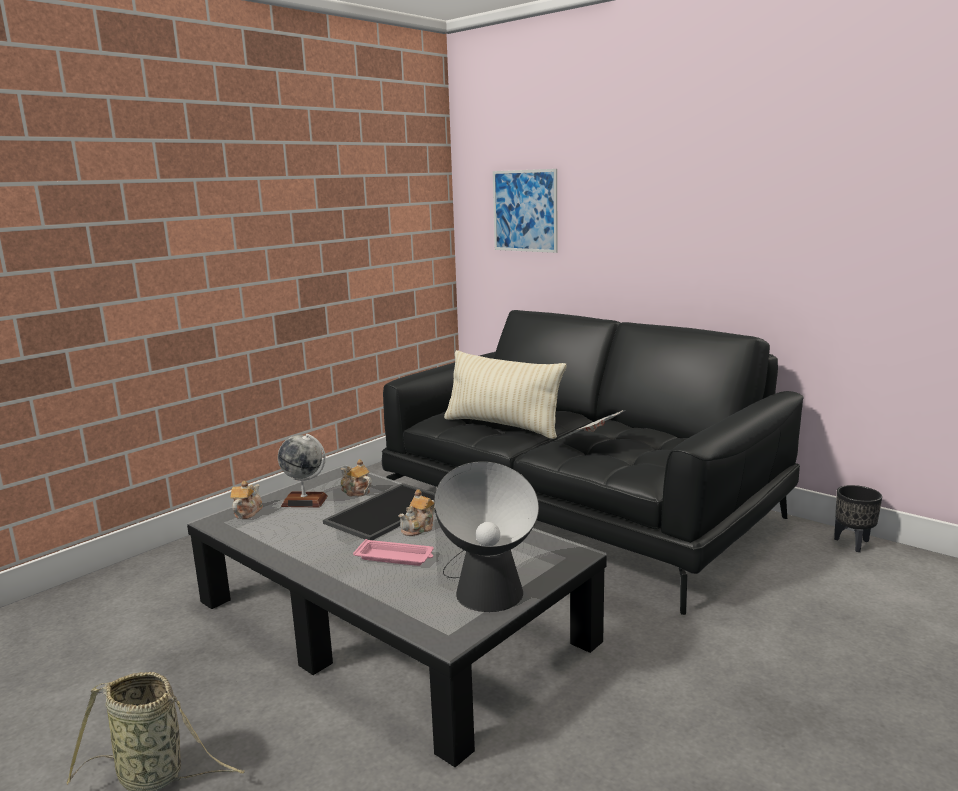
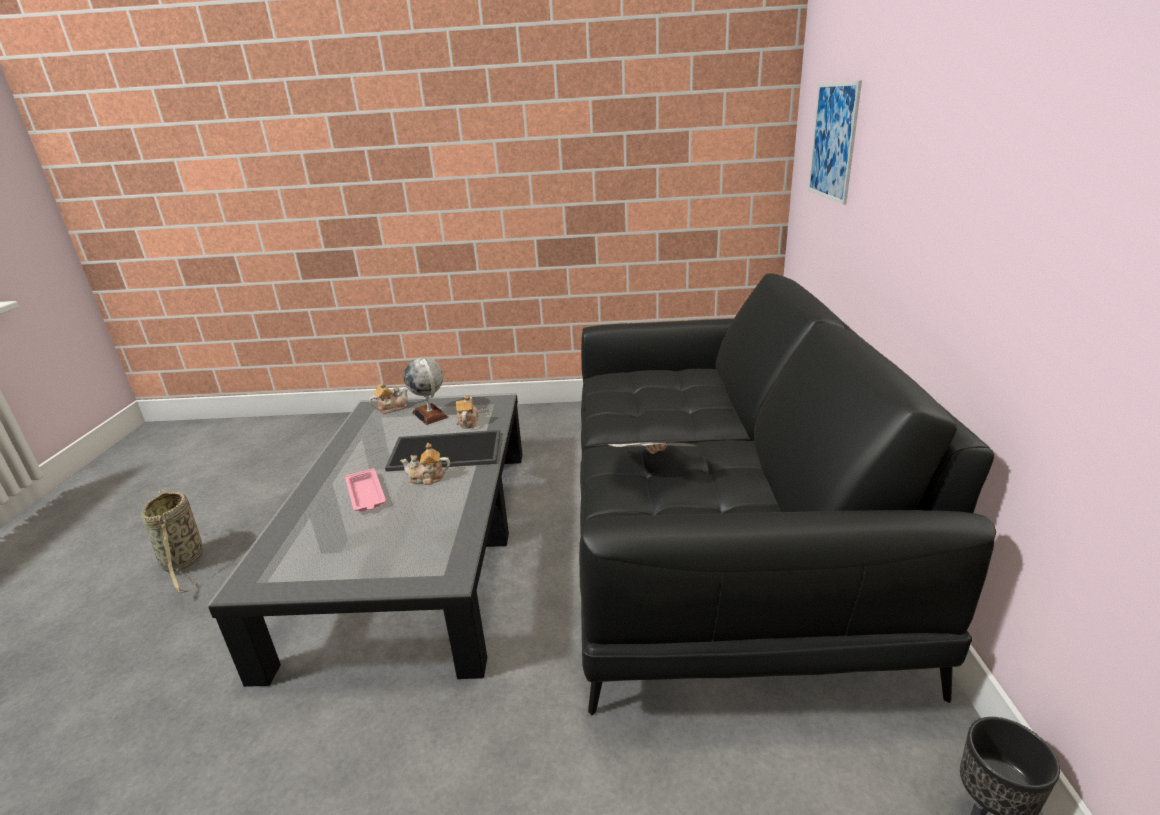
camera: 50 degrees right, 10 degrees up
table lamp [434,461,539,612] -> none
beige pillow [444,350,567,439] -> none

